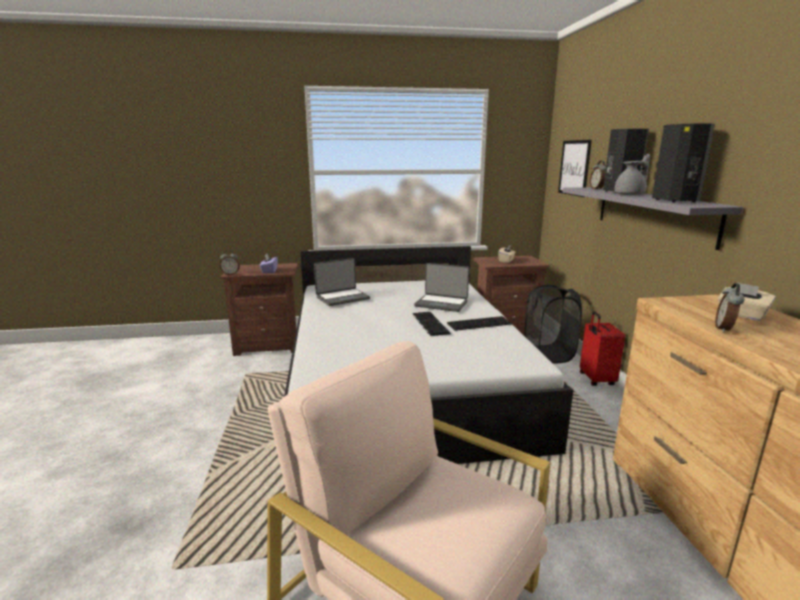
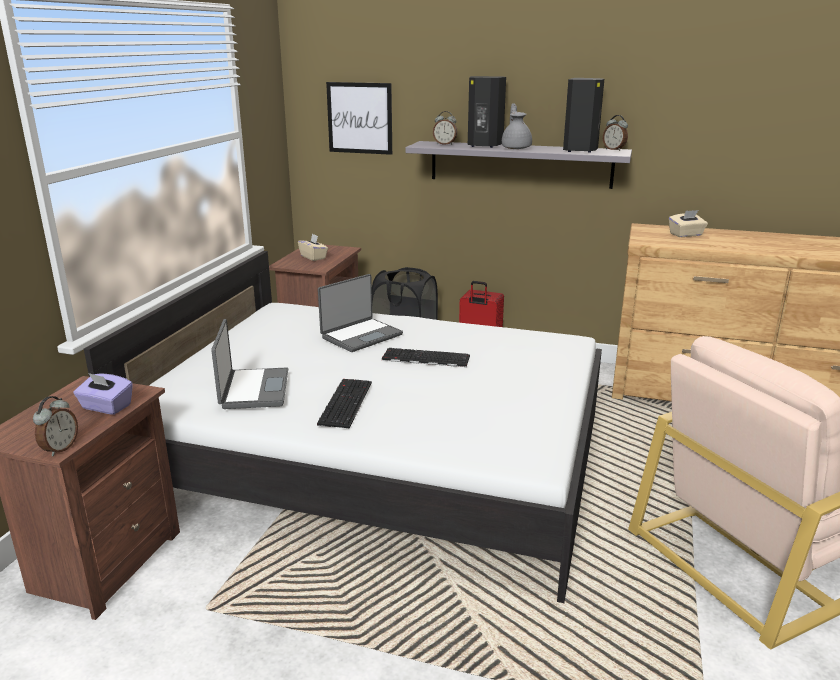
camera: 65 degrees left, 5 degrees up
keyboard [447,316,512,331] -> keyboard moved to [317,379,372,428]
alarm clock [715,283,745,333] -> alarm clock moved to [603,115,628,151]

